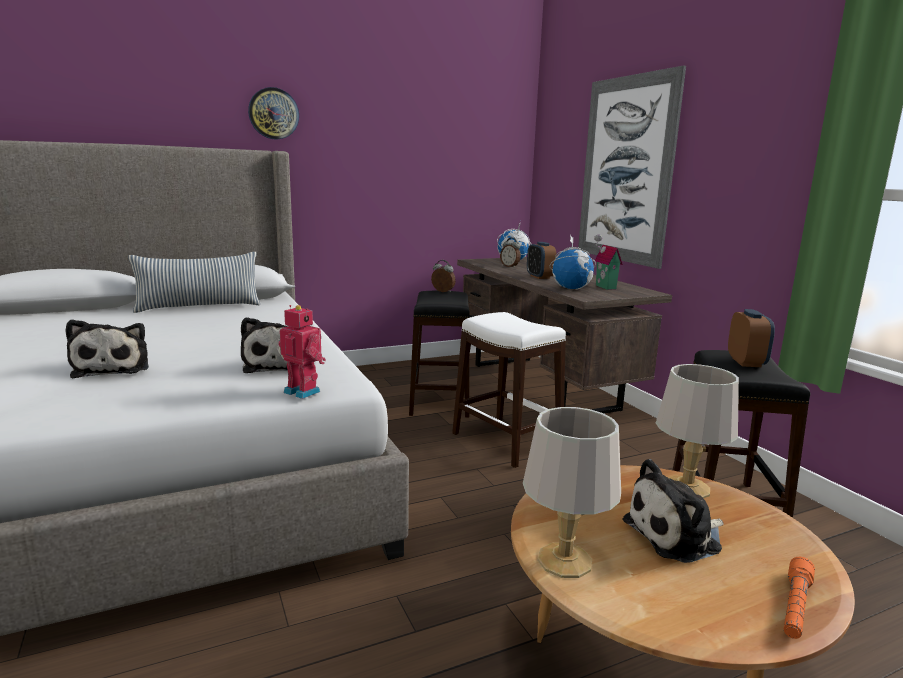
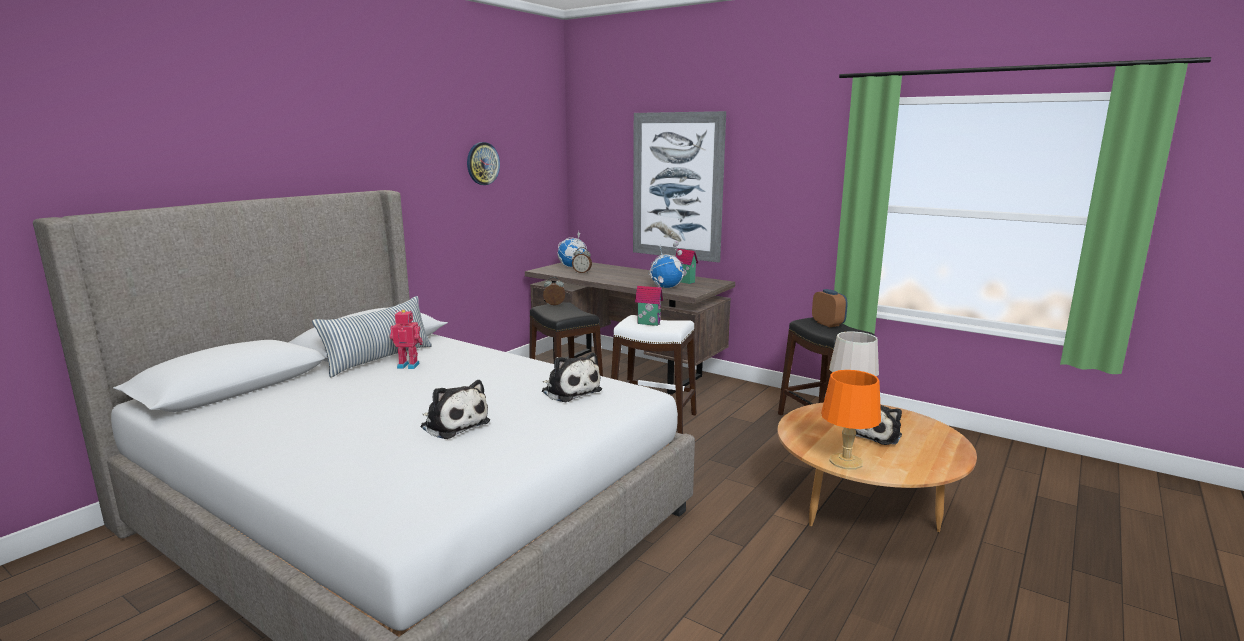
camera: 30 degrees left, 0 degrees up
wall clock [248,87,299,140] -> wall clock moved to [467,142,500,185]
toy robot [278,305,326,399] -> toy robot moved to [390,310,423,369]
grey table lamp [523,407,621,578] -> orange table lamp [821,370,881,470]
alarm clock [527,242,556,279] -> none
orange flashlight [784,557,815,639] -> none
none -> toy house [635,276,664,326]

